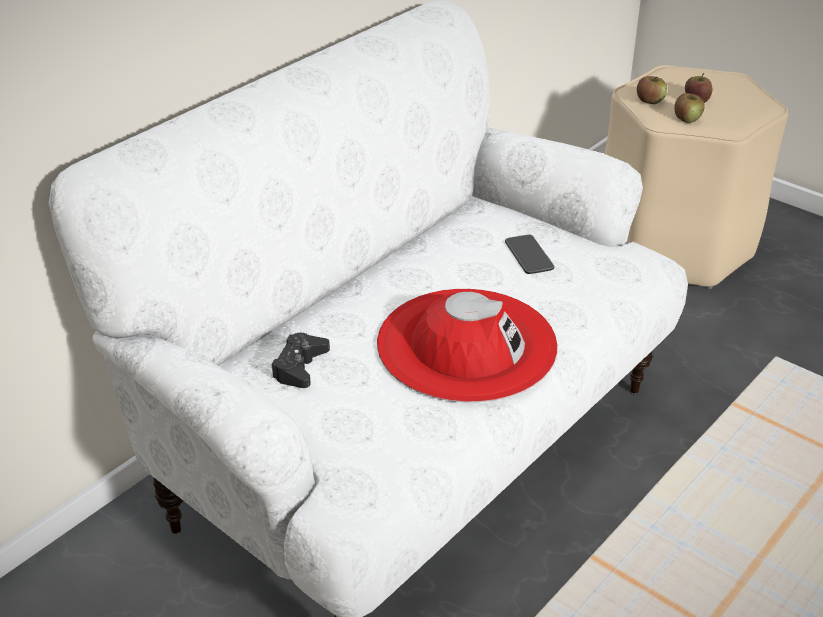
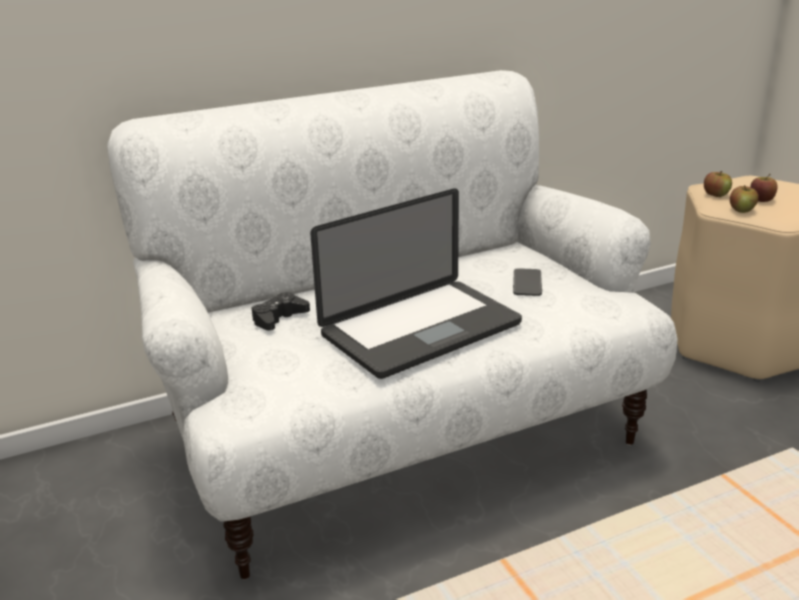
camera: 25 degrees right, 10 degrees down
red hat [377,289,558,403] -> laptop [310,188,522,379]

